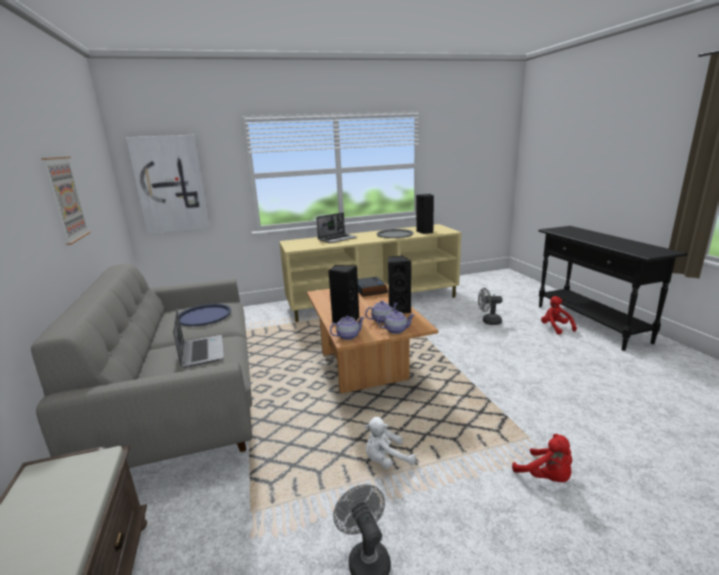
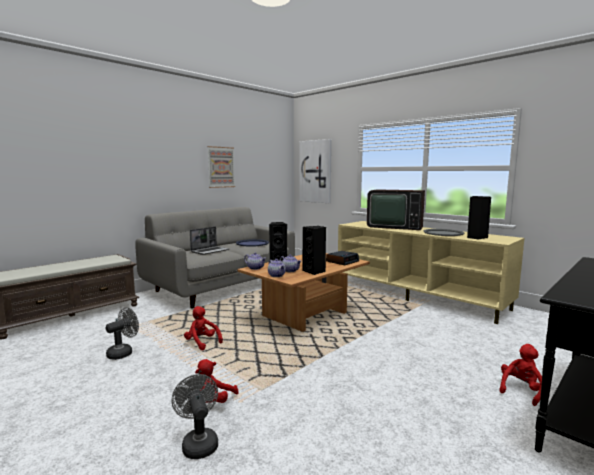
camera: 60 degrees right, 10 degrees down
laptop [316,213,357,243] -> television [367,189,425,230]
white plush toy [365,417,416,469] -> red plush toy [184,306,223,350]
grey fan [478,288,502,325] -> grey fan moved to [171,374,218,459]

